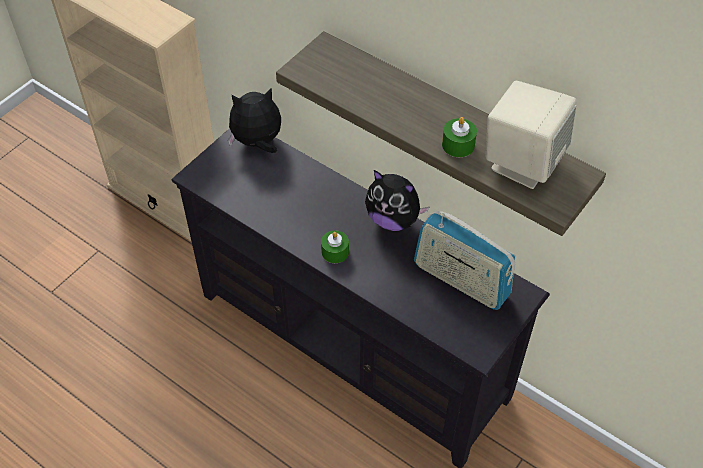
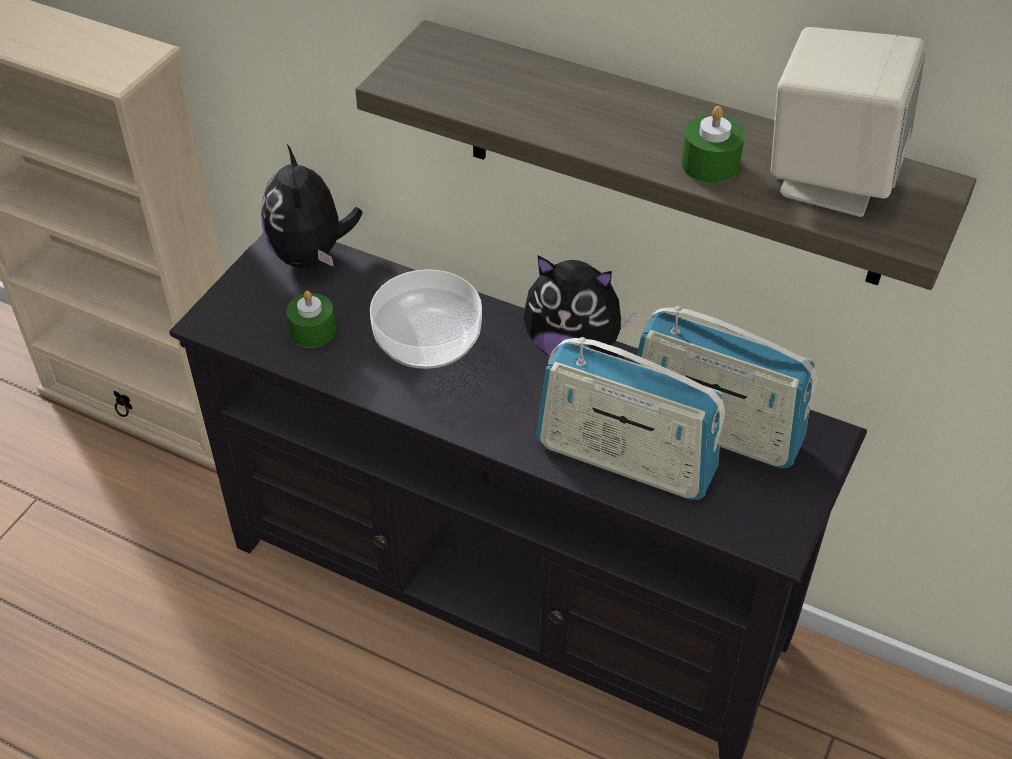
camera: 10 degrees left, 5 degrees down
plush toy [228,88,281,153] -> plush toy turned 75 degrees counterclockwise [261,144,362,268]
green candle [321,230,349,263] -> green candle moved to [286,291,336,348]
none -> bowl [370,269,482,369]
none -> radio [536,337,725,500]

